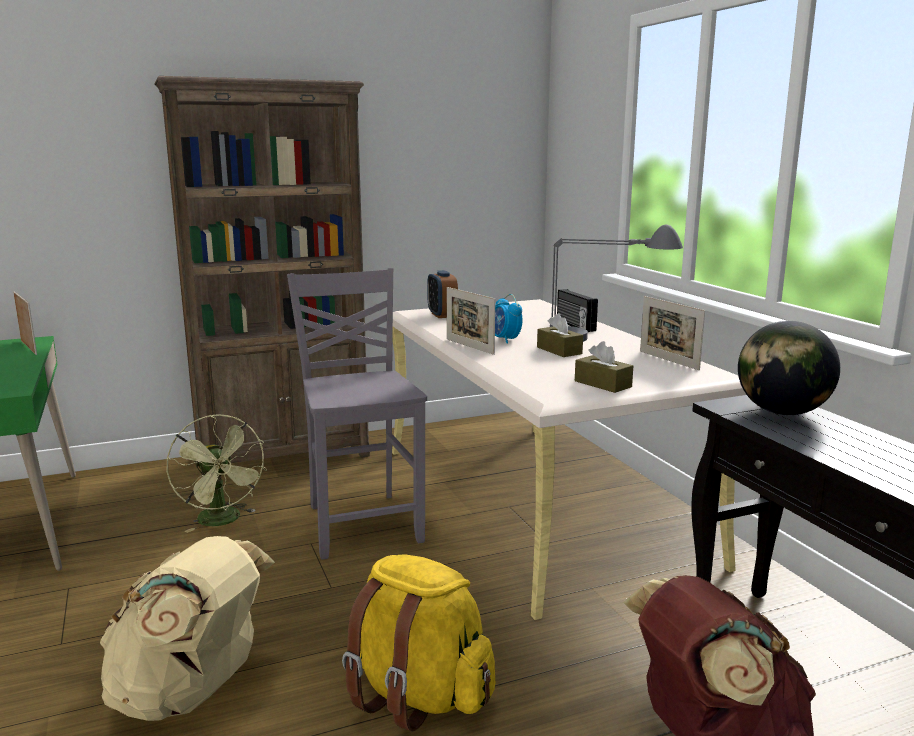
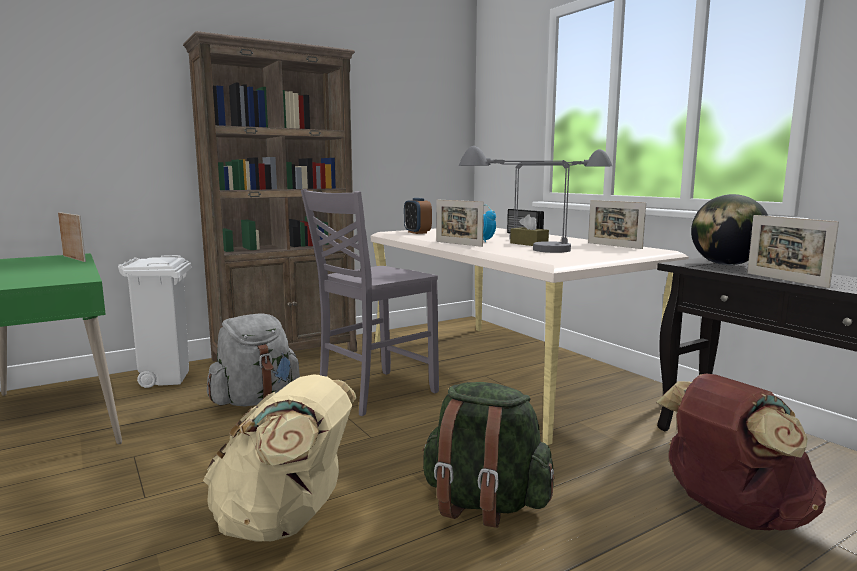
camera: 10 degrees left, 5 degrees down
green fan [167,414,267,533] -> grey backpack [207,313,300,406]
grey chair [287,268,427,560] -> grey chair turned 105 degrees counterclockwise [301,189,439,416]
yellow backpack [342,554,495,732] -> green backpack [422,382,554,528]
brown tissue box [575,341,633,393] -> none
none -> white trash can [118,255,191,388]
none -> grey table lamp [459,146,571,253]
none -> picture frame [747,215,839,288]

